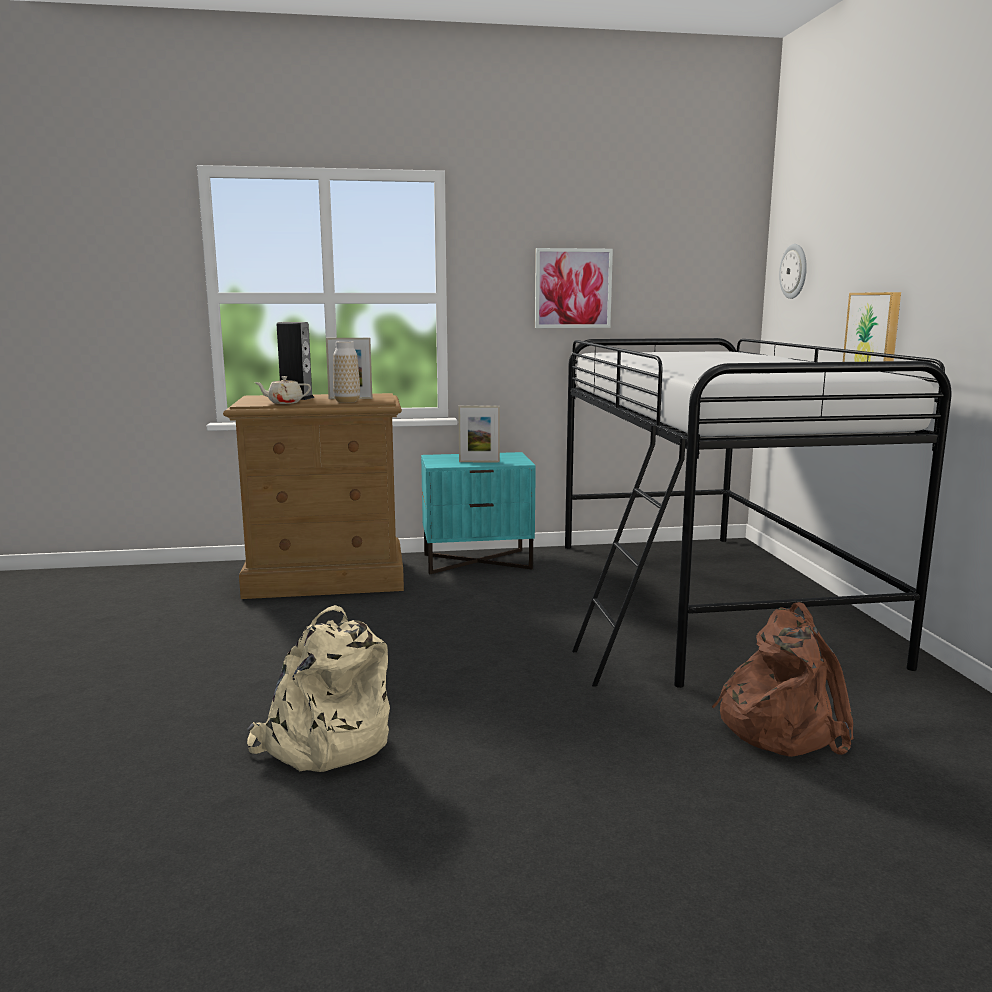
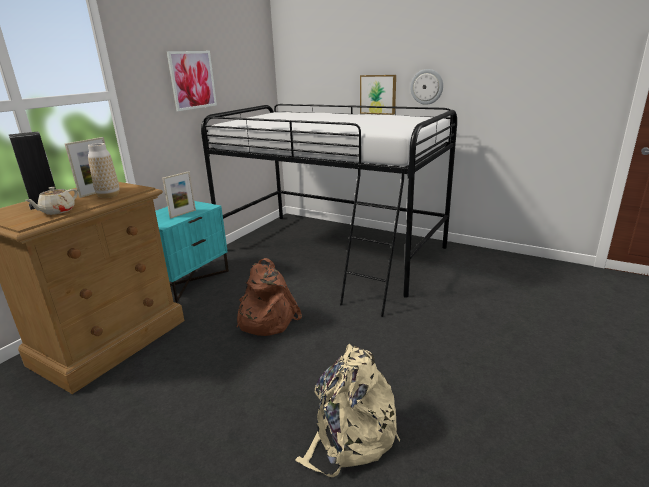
camera: 50 degrees left, 10 degrees up
brown backpack [712,602,854,757] -> brown backpack moved to [236,258,302,336]
wall clock [779,244,807,299] -> wall clock moved to [410,69,443,105]

